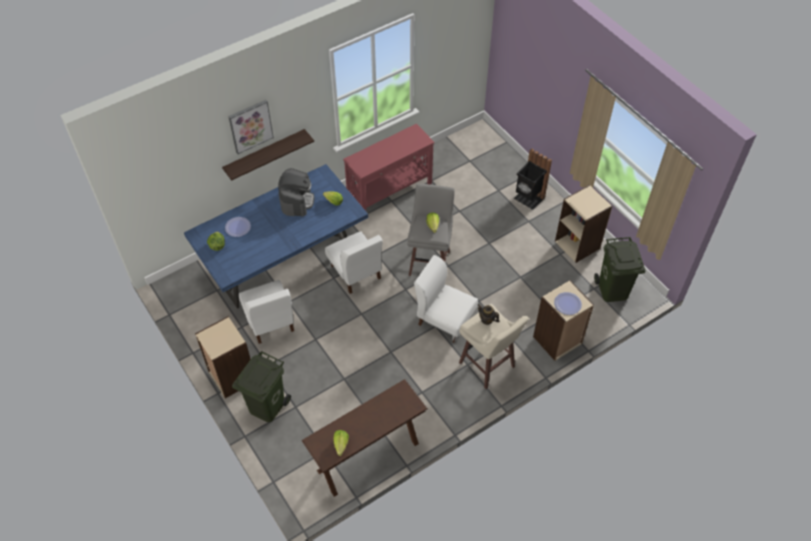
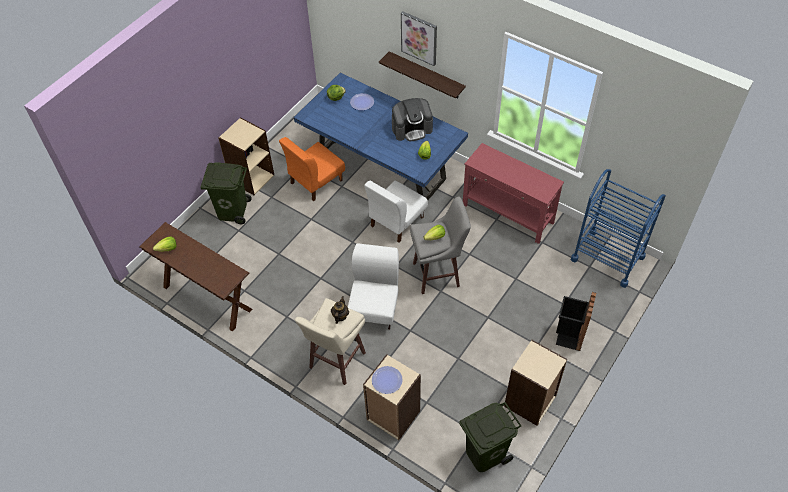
camera: 70 degrees right, 0 degrees up
white chair [239,280,294,344] -> orange chair [279,137,345,202]
none -> blue cart [571,169,666,288]

